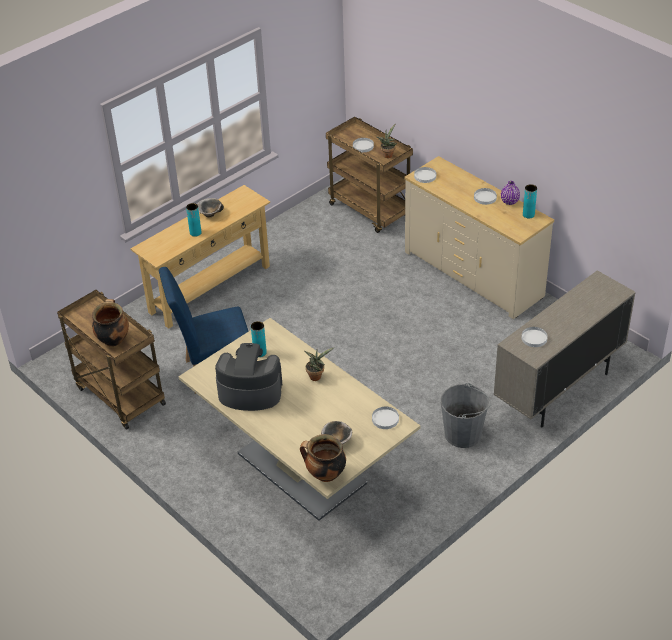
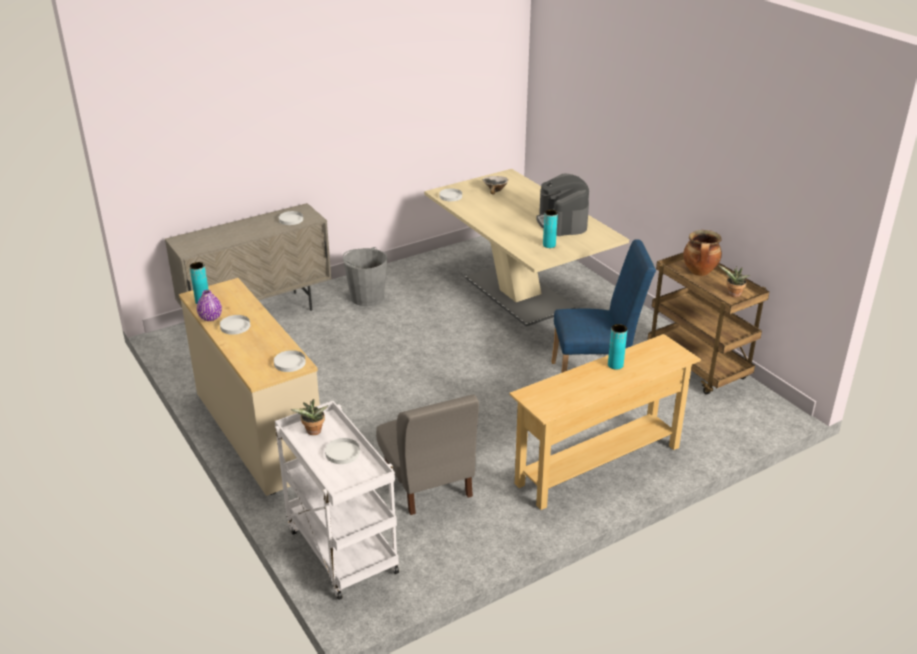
camera: 170 degrees left, 10 degrees down
bowl [197,198,224,217] -> none
coffee machine [215,343,282,411] -> coffee machine turned 60 degrees clockwise [537,174,589,236]
cooking pot [300,434,346,482] -> none
potted plant [304,347,334,381] -> potted plant moved to [718,265,751,297]
brown cart [326,117,413,233] -> white cart [275,401,399,600]
none -> grey chair [376,394,479,515]

